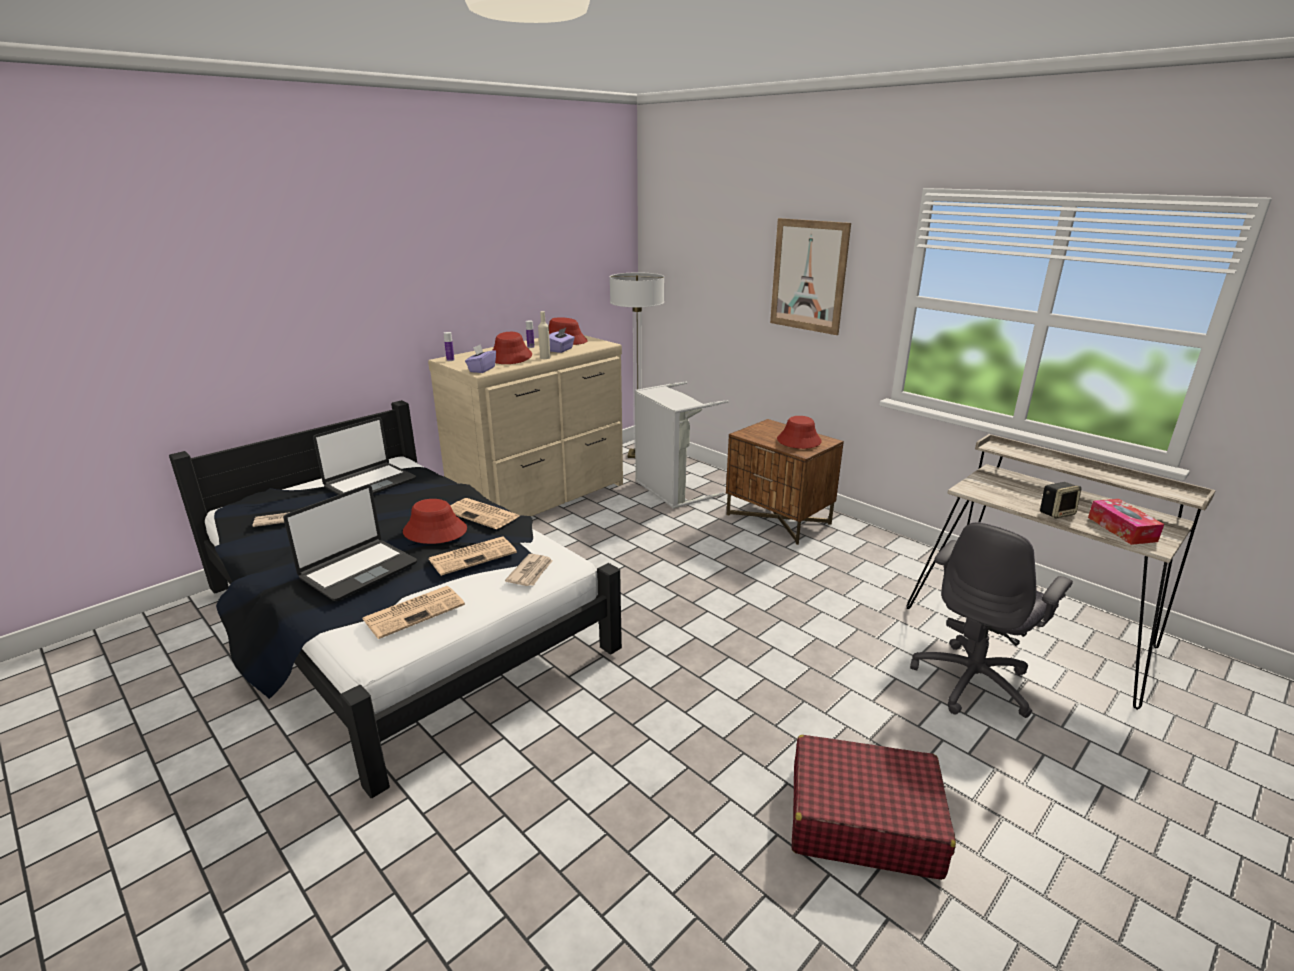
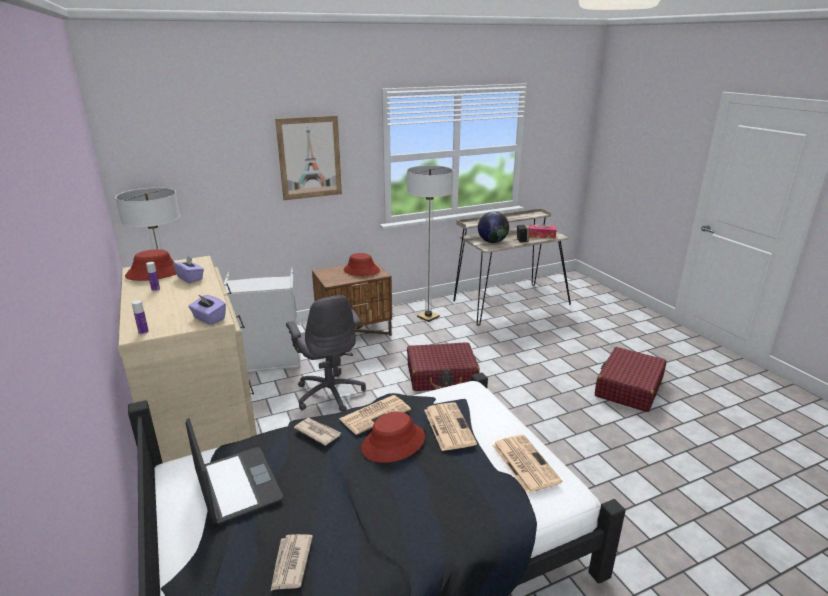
camera: 70 degrees left, 0 degrees up
laptop [284,485,417,601] -> none
red hat [493,332,532,364] -> none
newspaper [505,554,552,586] -> newspaper moved to [294,418,341,446]
beige bottle [538,311,551,359] -> none
grey office chair [910,522,1073,718] -> grey office chair moved to [286,295,366,412]
none -> floor lamp [407,165,454,322]
none -> red suitcase [407,342,480,391]
none -> globe [478,211,509,243]

